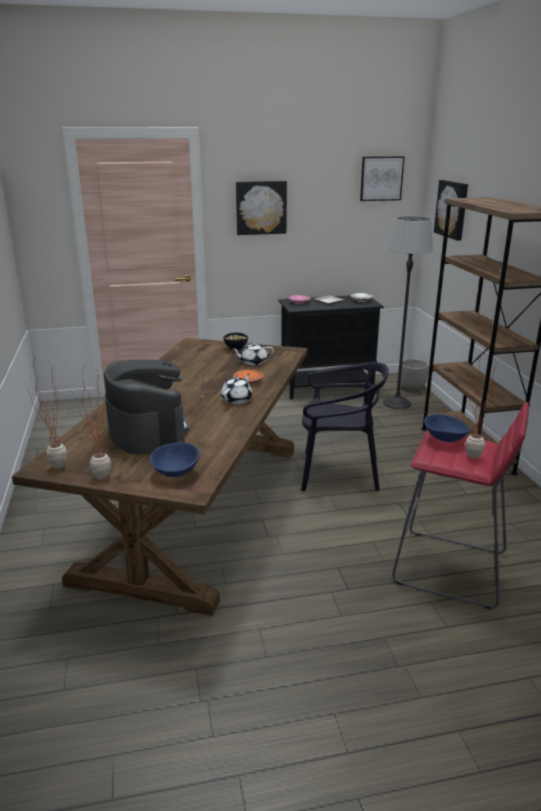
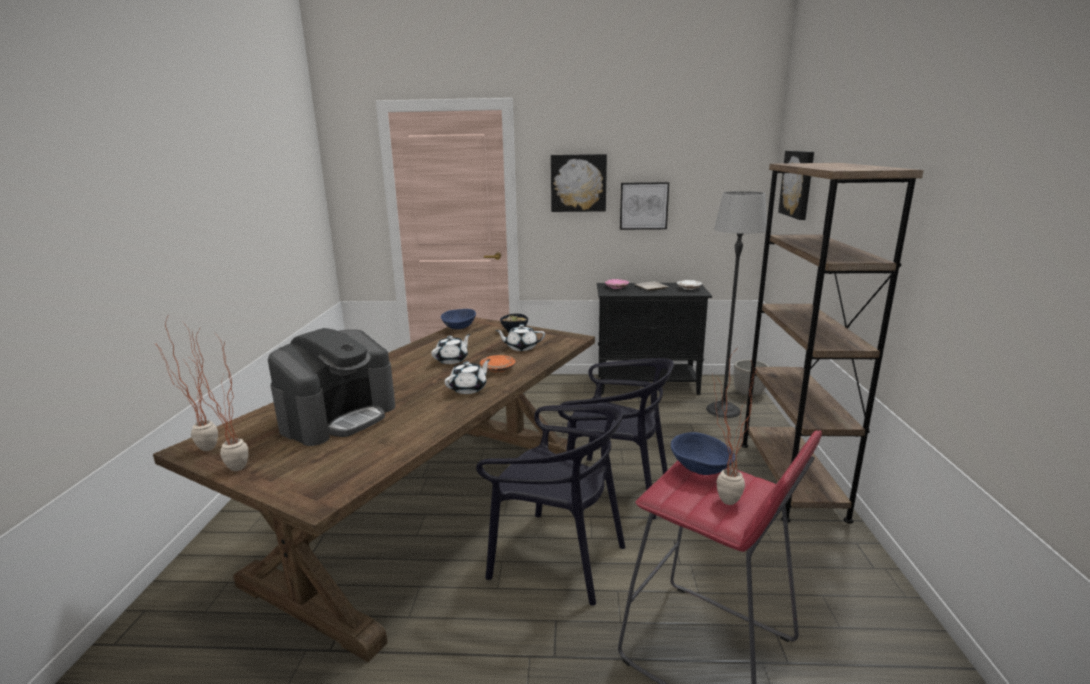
camera: 15 degrees right, 5 degrees down
coffee machine [104,359,189,455] -> coffee machine turned 45 degrees clockwise [268,328,395,446]
blue bowl [150,442,200,477] -> blue bowl moved to [441,309,476,329]
picture [360,156,405,201] -> picture moved to [620,182,669,230]
none -> white teapot [431,334,470,364]
none -> black chair [476,405,625,606]

